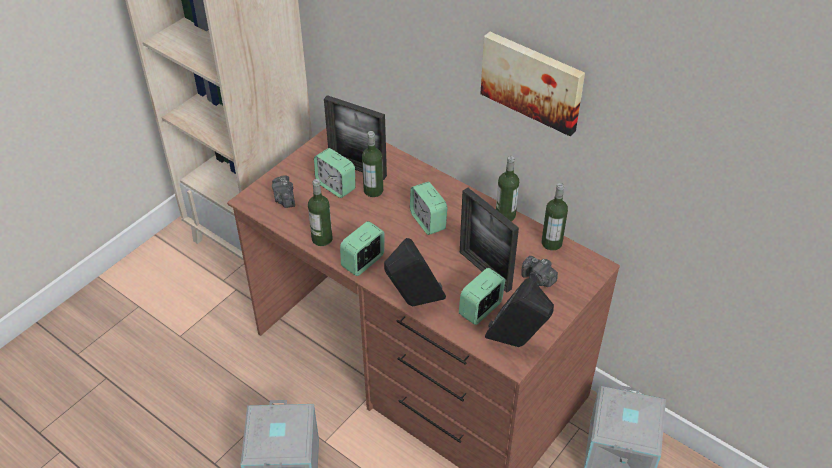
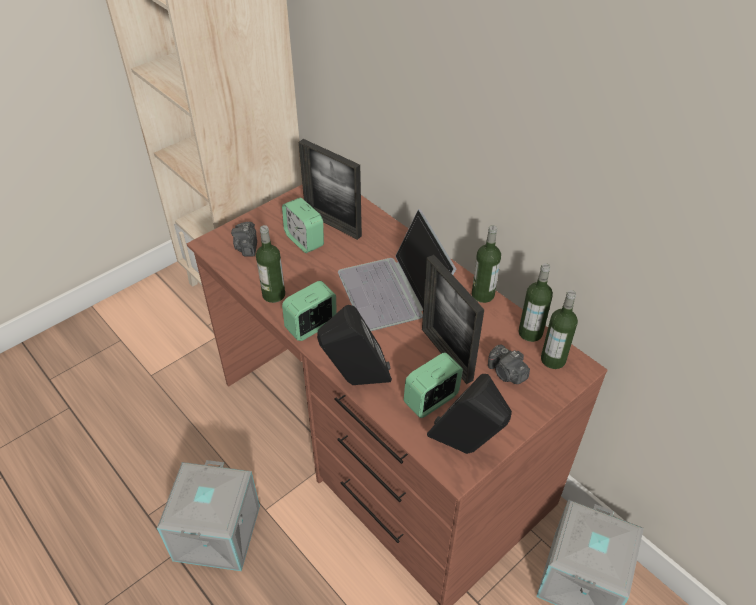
camera: 10 degrees right, 0 degrees up
bottle [362,131,383,197] -> bottle moved to [541,290,578,369]
alarm clock [410,182,447,235] -> laptop [338,209,456,331]
picture [480,32,585,136] -> none

